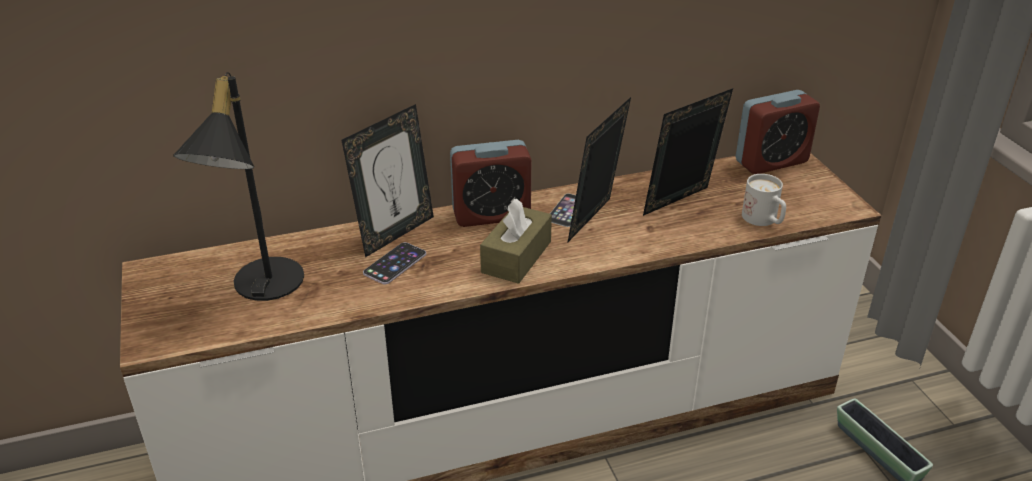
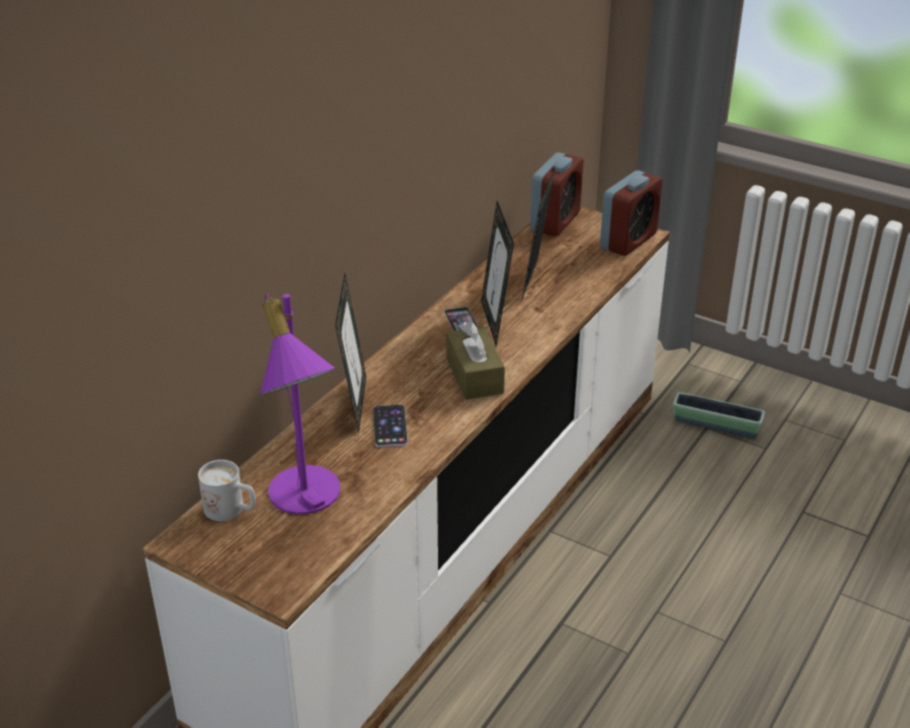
camera: 40 degrees left, 0 degrees up
black table lamp [173,72,304,301] -> purple table lamp [260,294,340,514]
alarm clock [450,140,532,227] -> alarm clock moved to [600,170,663,256]
white mug [742,174,786,226] -> white mug moved to [198,460,256,521]

